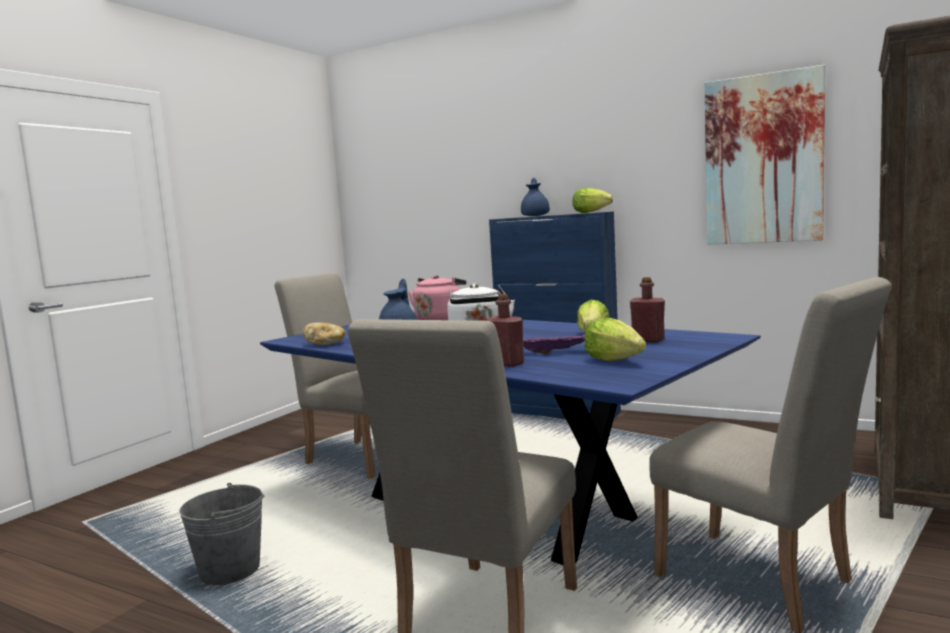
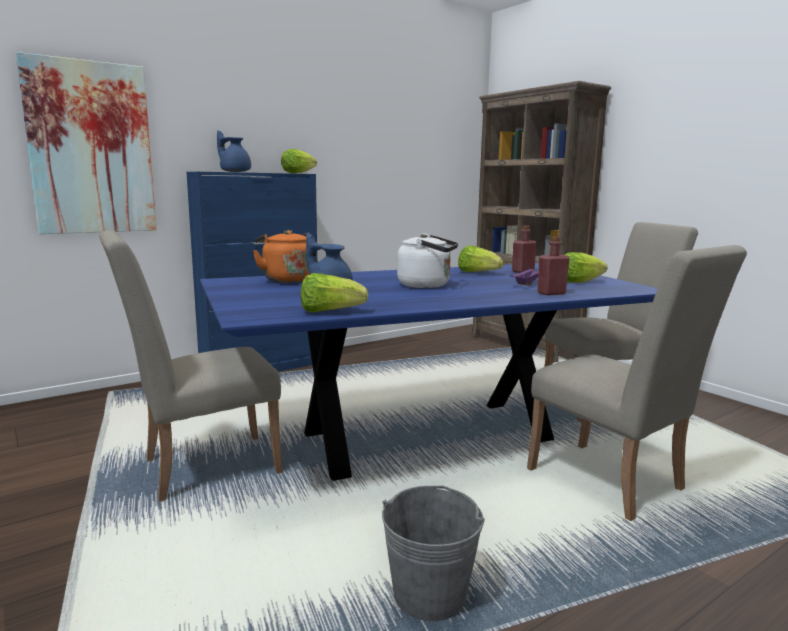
camera: 65 degrees left, 5 degrees up
bread [303,322,345,345] -> lettuce [301,273,368,312]
pink kettle [408,275,466,320] -> orange kettle [253,230,310,283]
picture [705,65,825,245] -> picture moved to [16,52,157,234]

